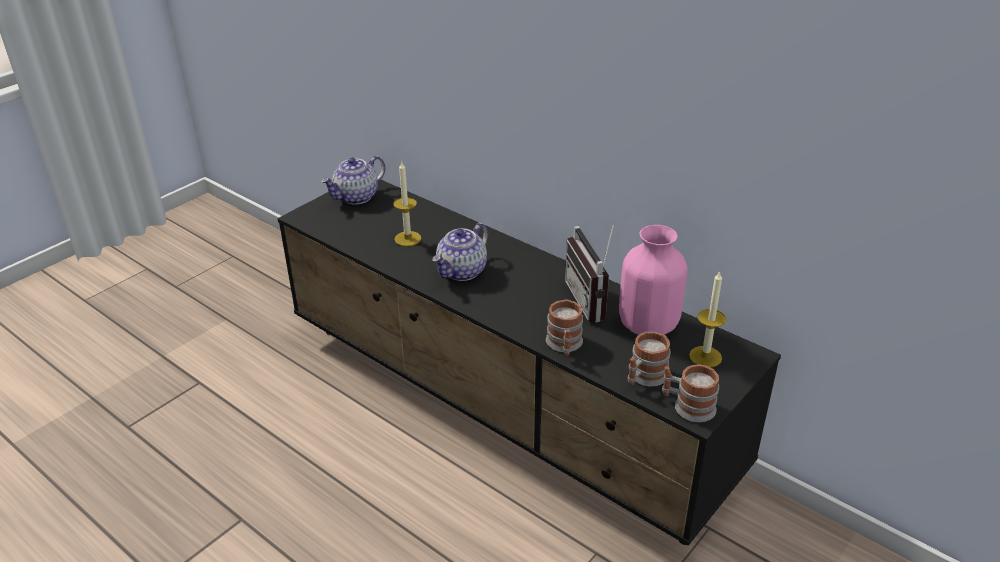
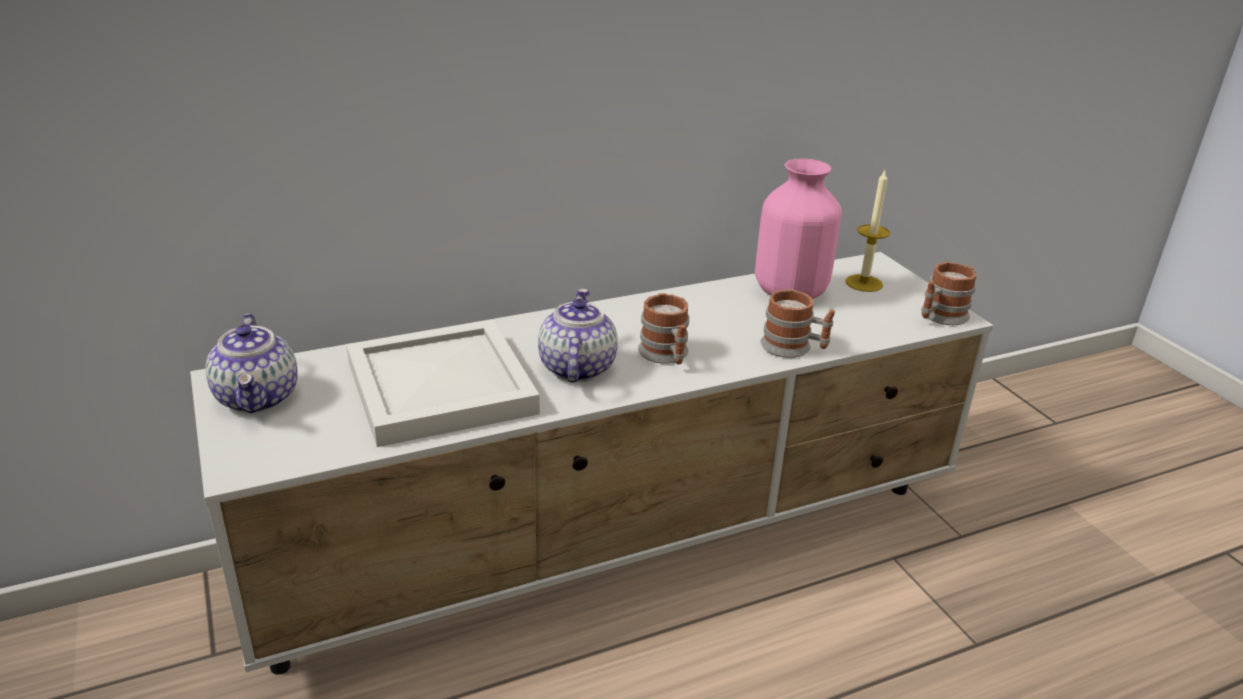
camera: 65 degrees left, 5 degrees down
black tv stand [277,180,781,546] -> white tv stand [190,252,994,675]
candle [393,162,421,246] -> white tray [346,320,540,447]
teapot [432,223,488,281] -> teapot turned 150 degrees counterclockwise [538,289,618,382]
radio [565,220,615,323] -> none
mug [627,331,671,387] -> mug moved to [638,293,690,364]

